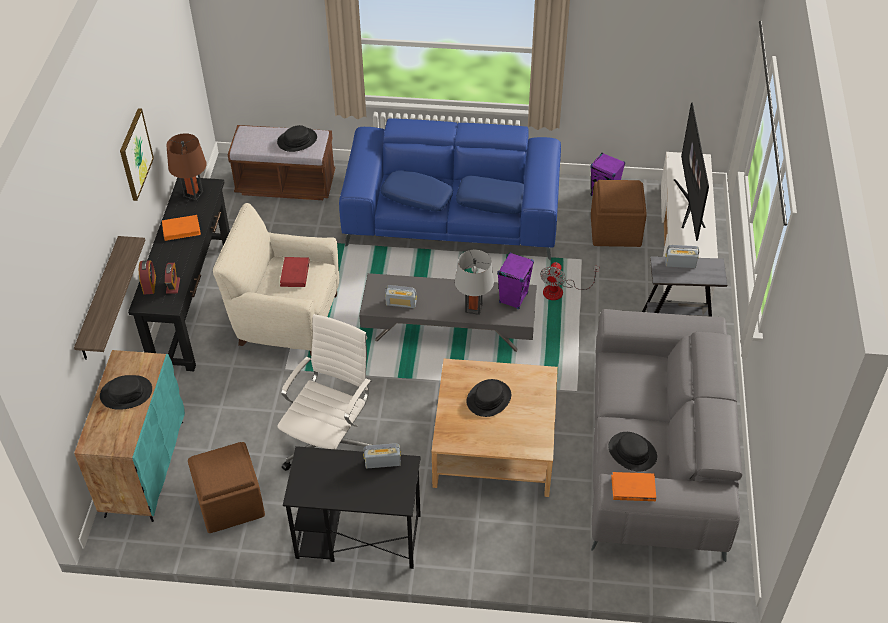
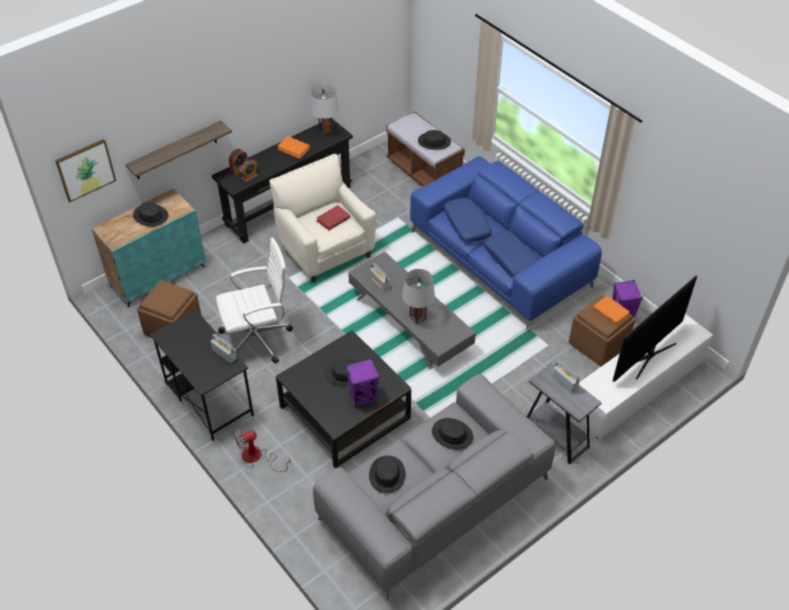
camera: 45 degrees right, 0 degrees up
picture [120,108,154,201] -> picture moved to [55,139,116,202]
brown table lamp [166,133,207,200] -> grey table lamp [310,84,339,137]
beige coffee table [432,359,558,497] -> black coffee table [276,330,411,468]
purple speaker [497,252,534,309] -> purple speaker moved to [345,359,379,407]
fan [540,262,599,300] -> fan moved to [234,429,291,472]
orange book [611,472,656,501] -> orange book moved to [593,296,630,325]
none -> black hat [432,418,473,450]

